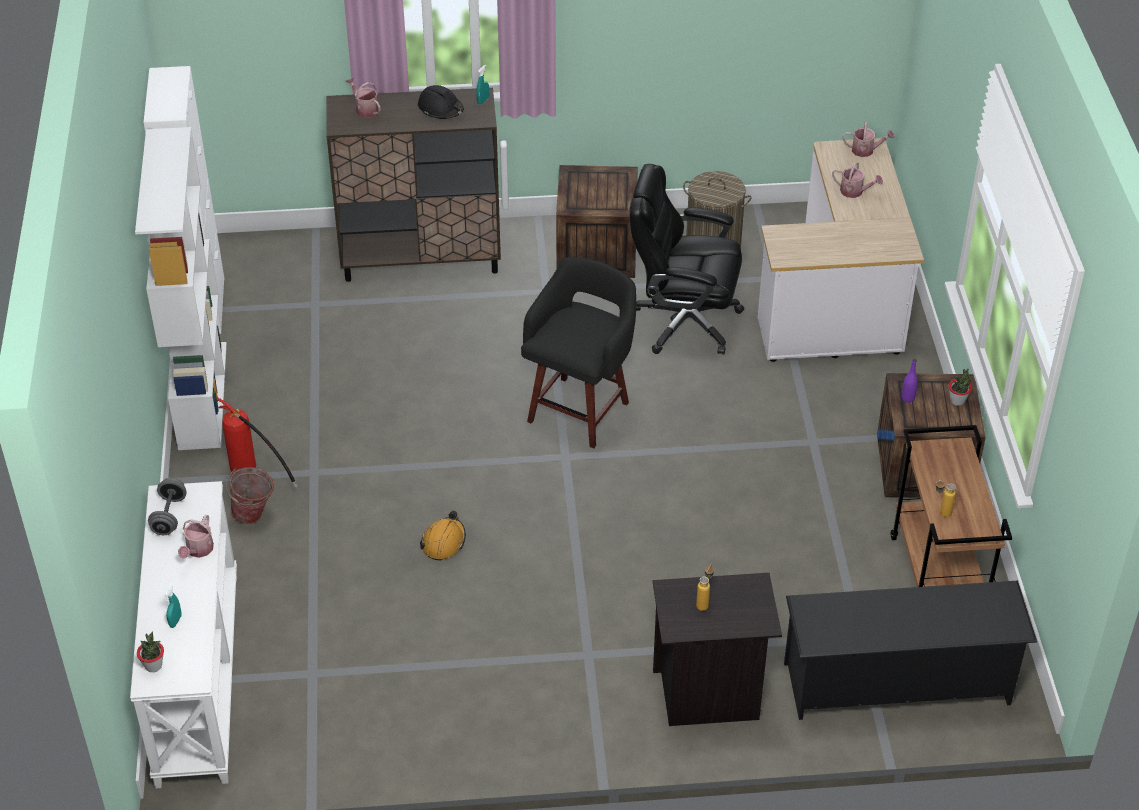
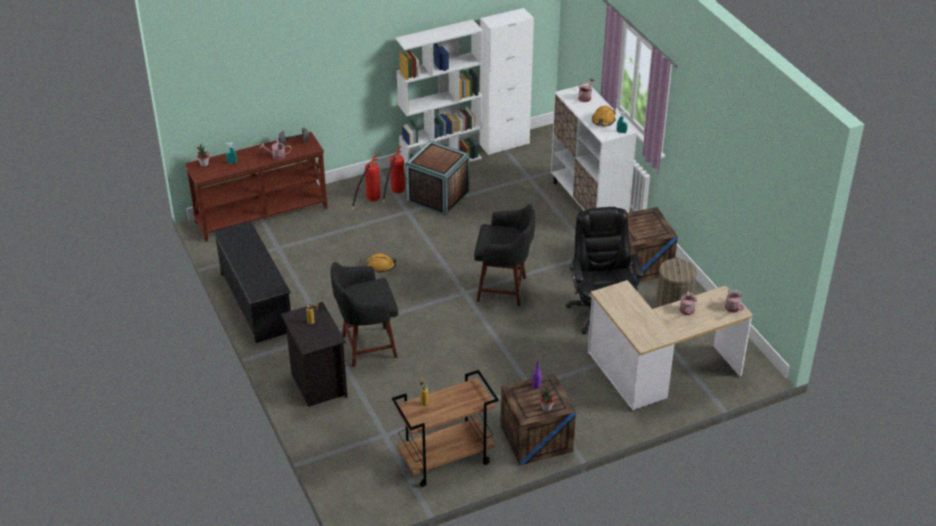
camera: 70 degrees right, 5 degrees down
white console table [130,481,237,789] -> brown console table [185,132,328,242]
bucket [226,467,274,524] -> fire extinguisher [352,154,380,210]
brown cabinet [326,88,501,282] -> white cabinet [551,84,637,213]
black hard hat [418,85,464,119] -> orange hard hat [592,106,616,126]
black shoe rack [784,581,1037,720] -> black shoe rack moved to [212,221,291,343]
none -> black stool [331,262,398,367]
none -> crate [405,140,470,216]

